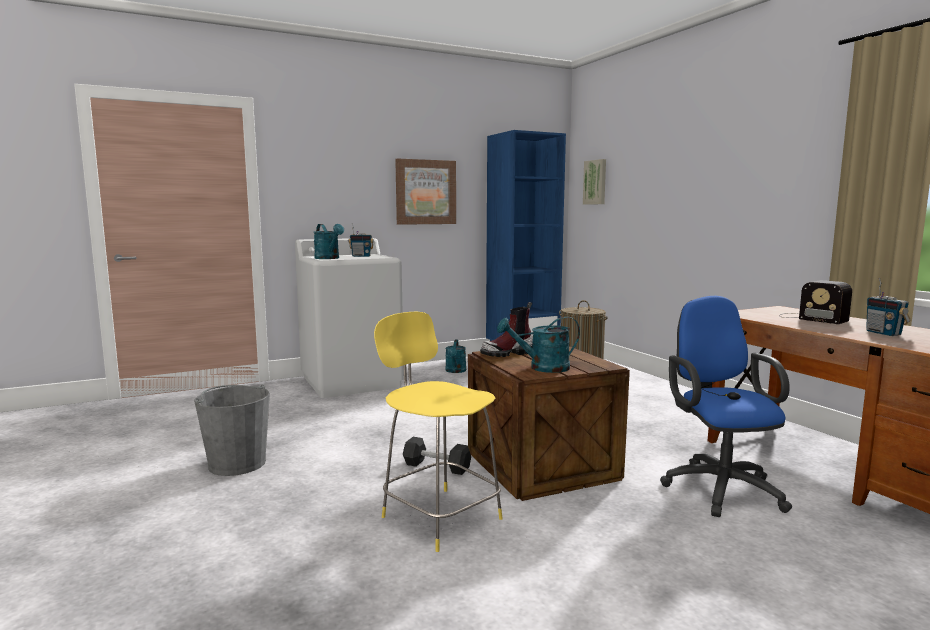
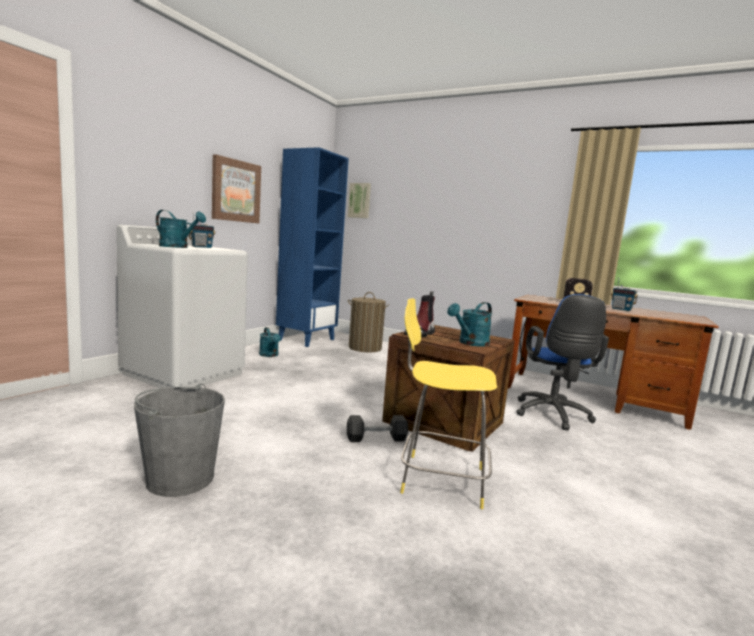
camera: 35 degrees left, 0 degrees up
blue office chair [660,296,792,517] -> blue office chair turned 135 degrees counterclockwise [516,294,609,430]

